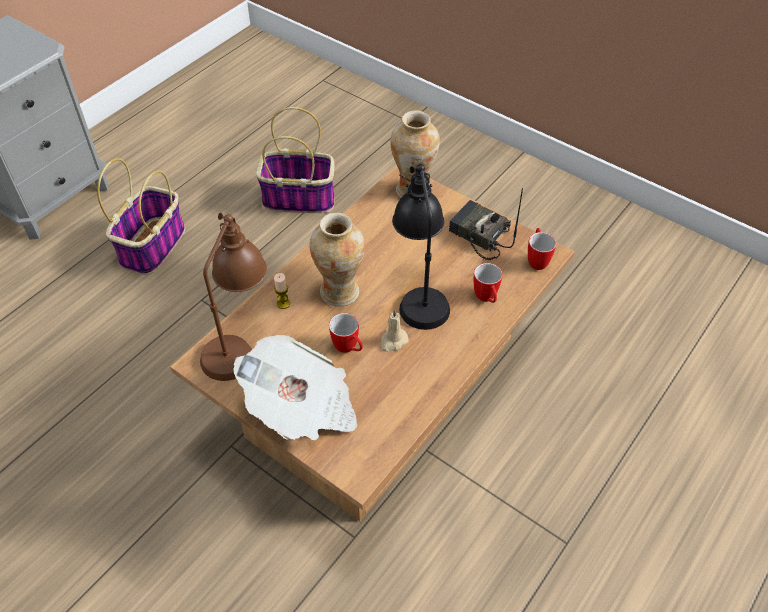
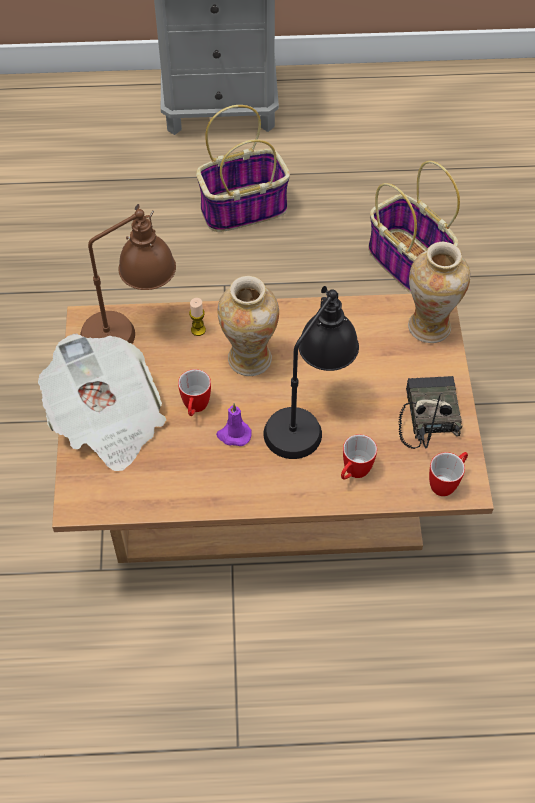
camera: 50 degrees right, 5 degrees up
beige candle [380,309,409,352] -> purple candle [216,404,252,446]

